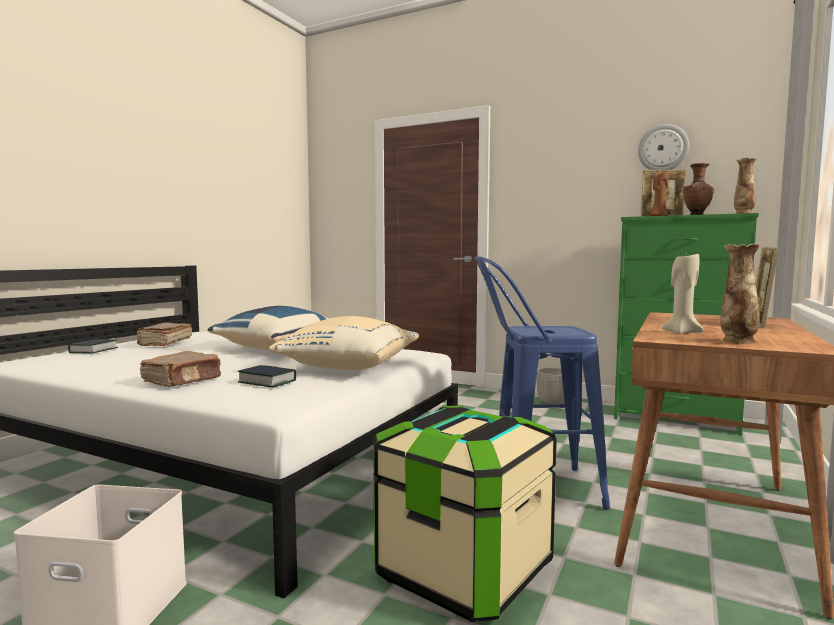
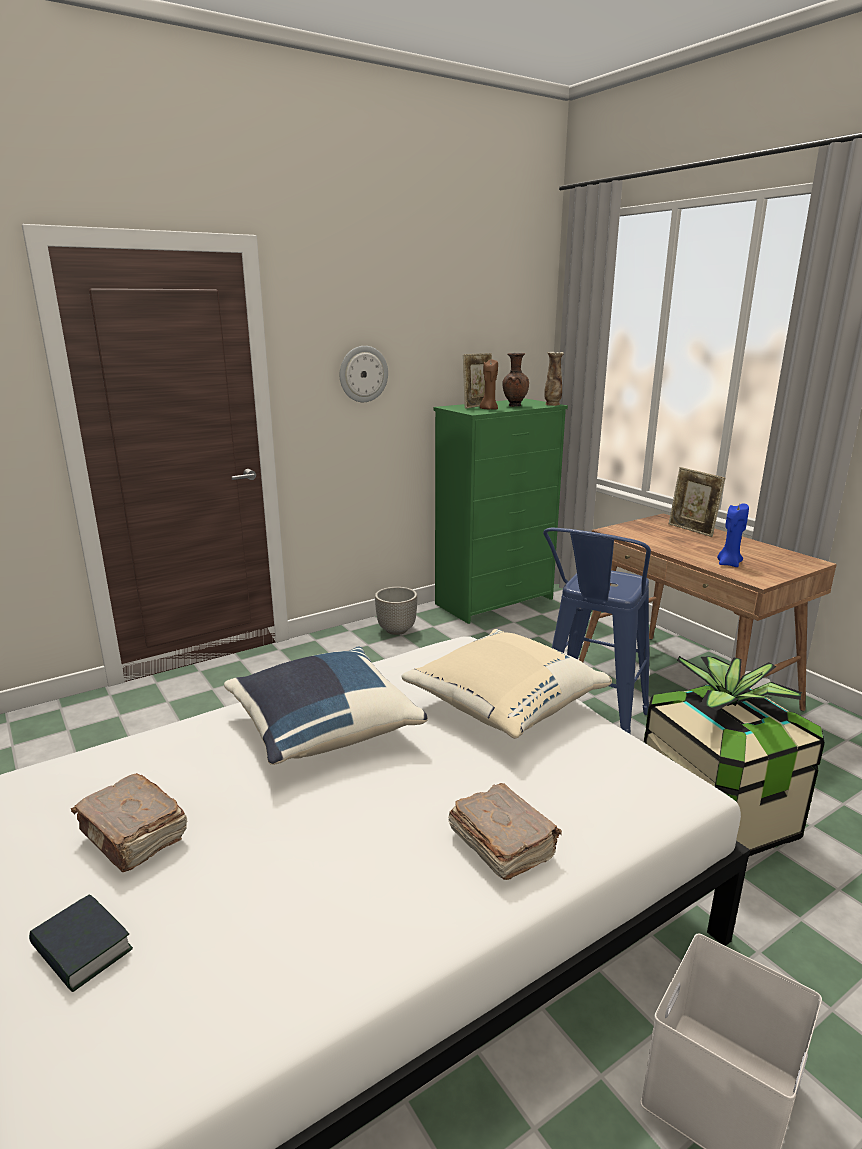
camera: 60 degrees left, 15 degrees up
book [238,365,296,388] -> none
wall clock [638,124,689,170] -> wall clock moved to [340,346,388,402]
beige candle [661,254,704,334] -> blue candle [717,503,749,567]
vase [720,244,761,344] -> none
none -> potted plant [677,656,802,710]

